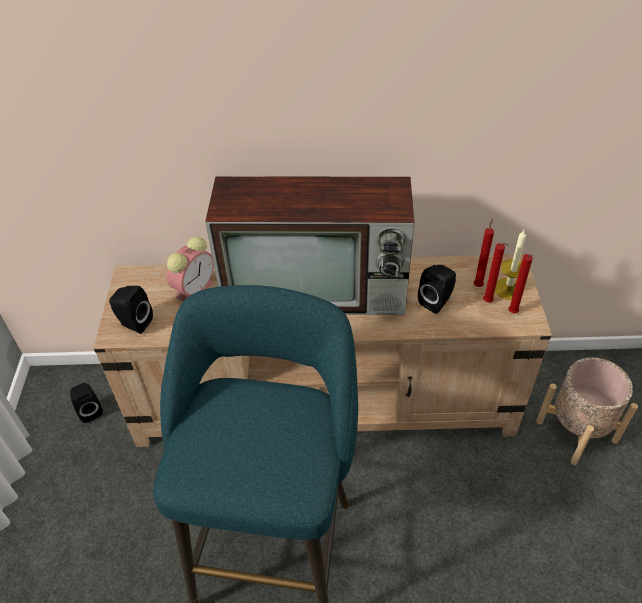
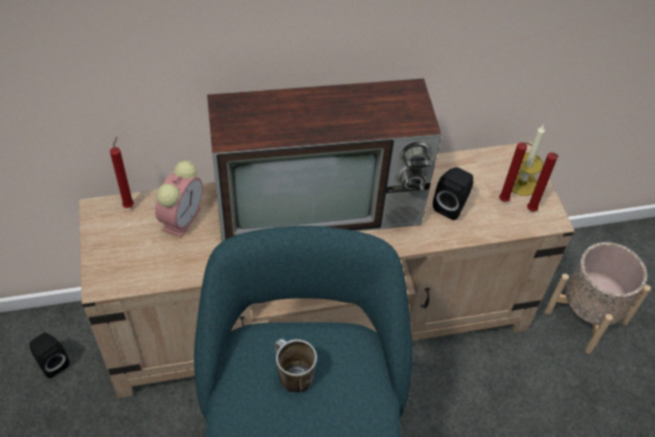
camera: 15 degrees left, 5 degrees up
black speaker [109,286,153,334] -> none
red candle [473,219,494,287] -> red candle moved to [110,137,134,208]
none -> mug [275,339,317,393]

